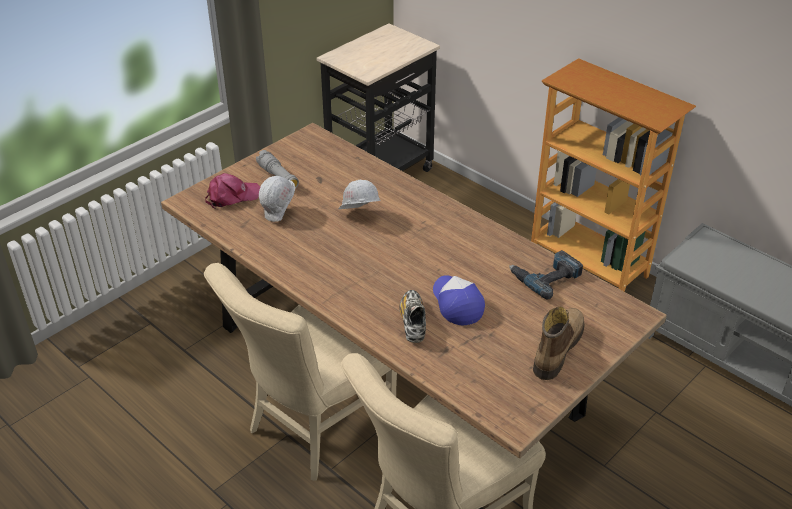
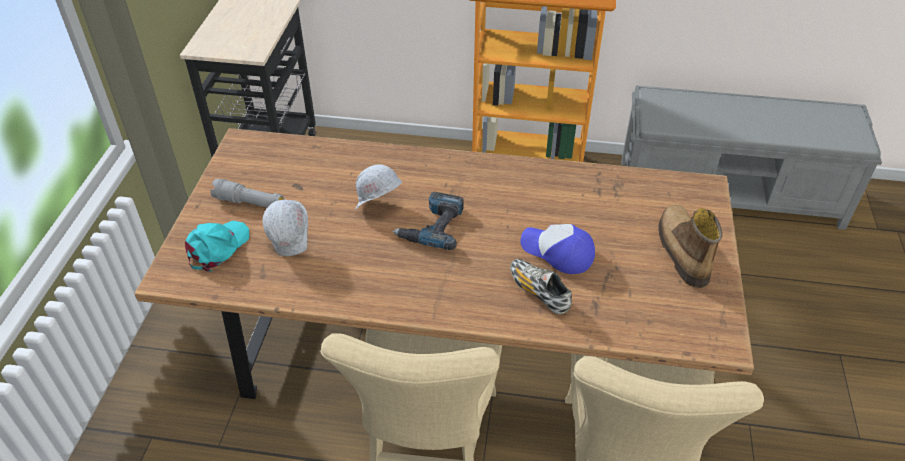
camera: 35 degrees left, 5 degrees up
pink cap [205,173,260,209] -> turquoise cap [185,220,249,271]
power drill [509,250,583,299] -> power drill moved to [392,192,464,250]

